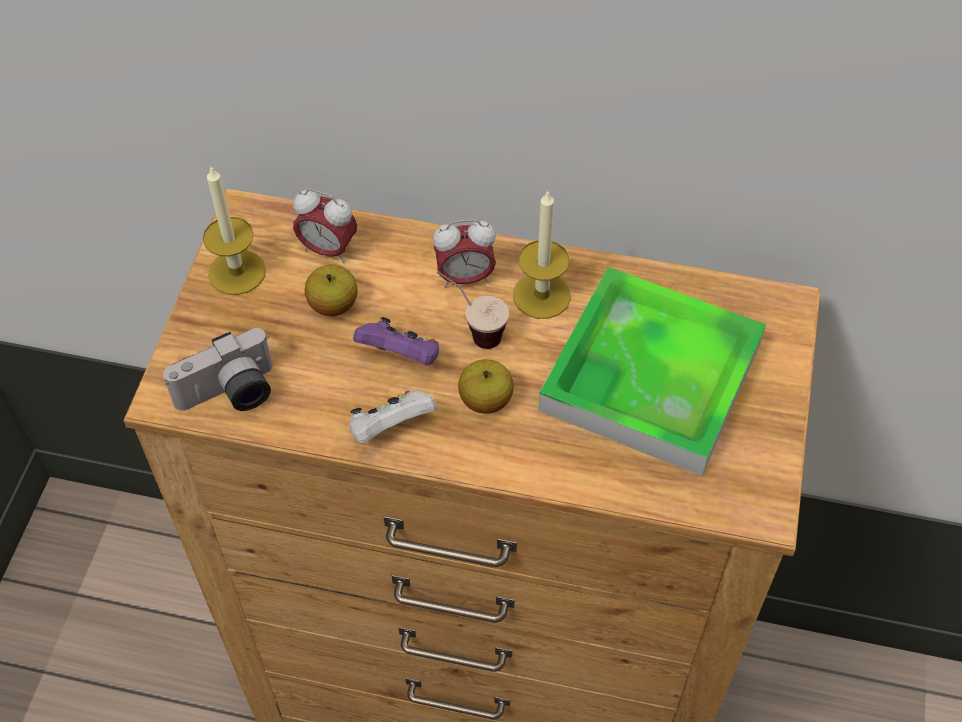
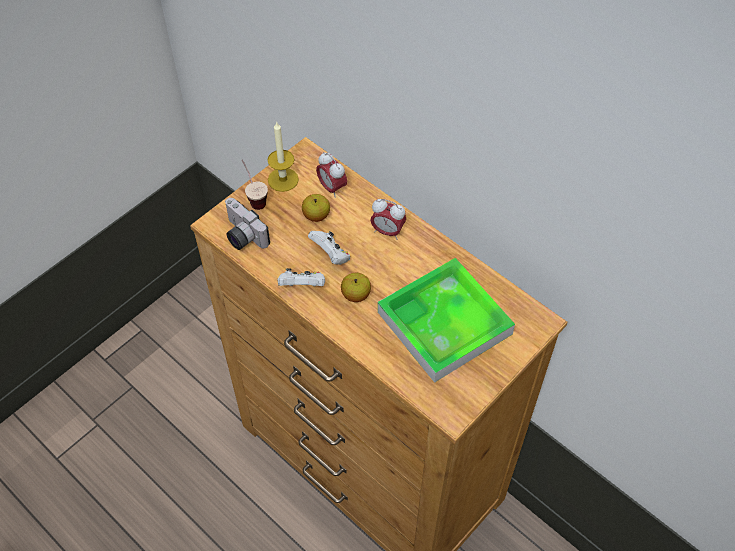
camera: 30 degrees right, 0 degrees up
camera [163,328,272,411] -> camera turned 45 degrees clockwise [225,198,270,250]
purple game controller [353,317,439,365] -> white game controller [308,231,350,265]
cup [437,271,509,349] -> cup moved to [242,160,268,210]
candle [513,191,571,319] -> none

